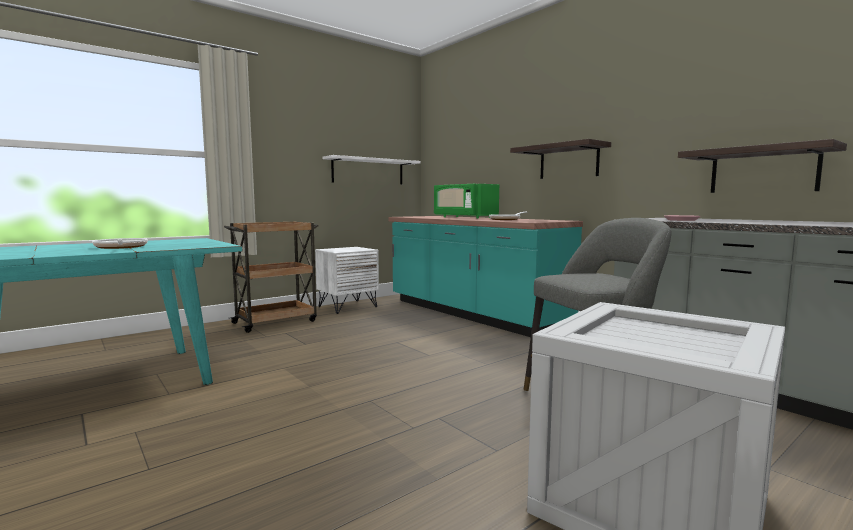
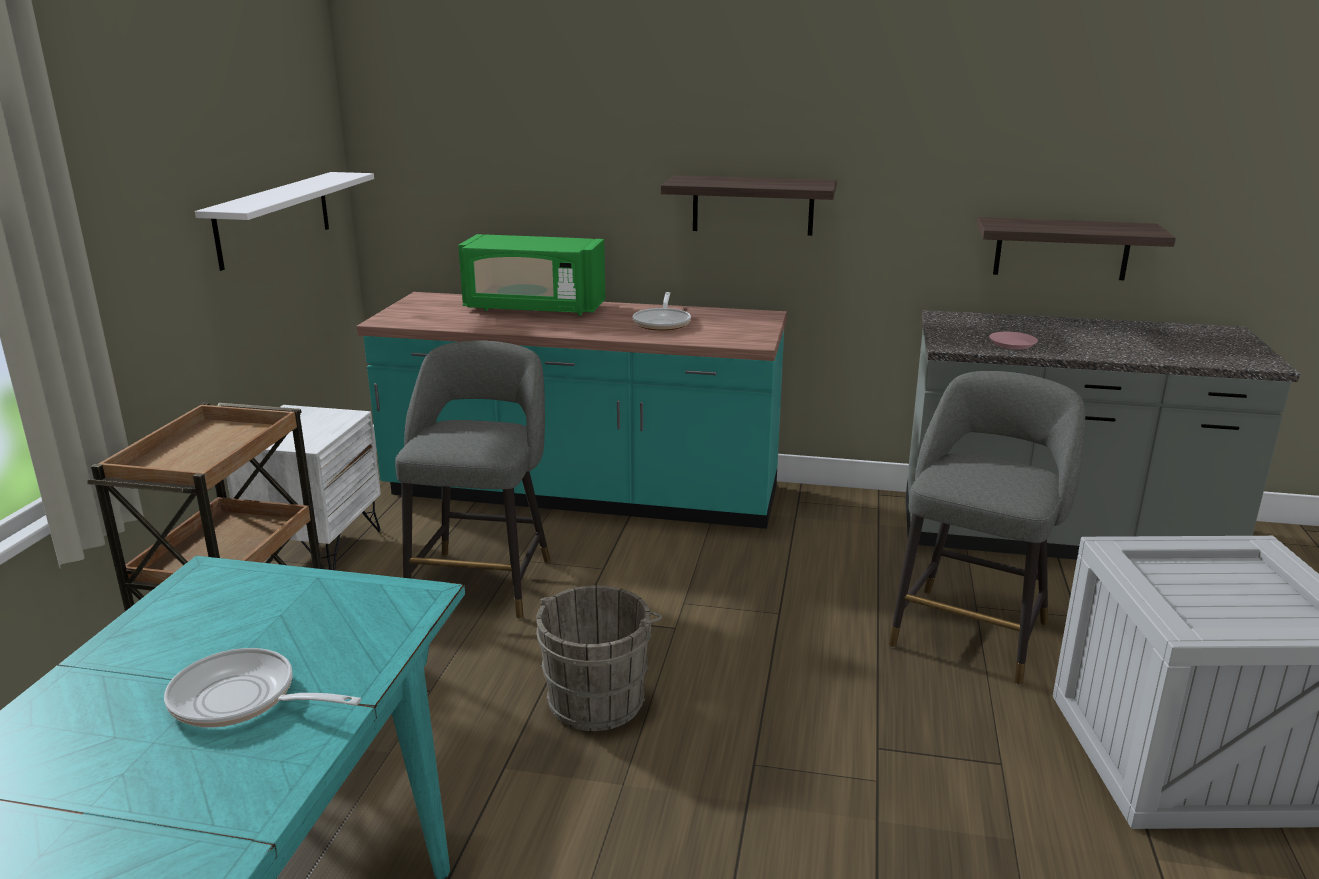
camera: 40 degrees left, 15 degrees up
none -> grey stool [395,340,551,619]
none -> grey bucket [535,585,662,731]

